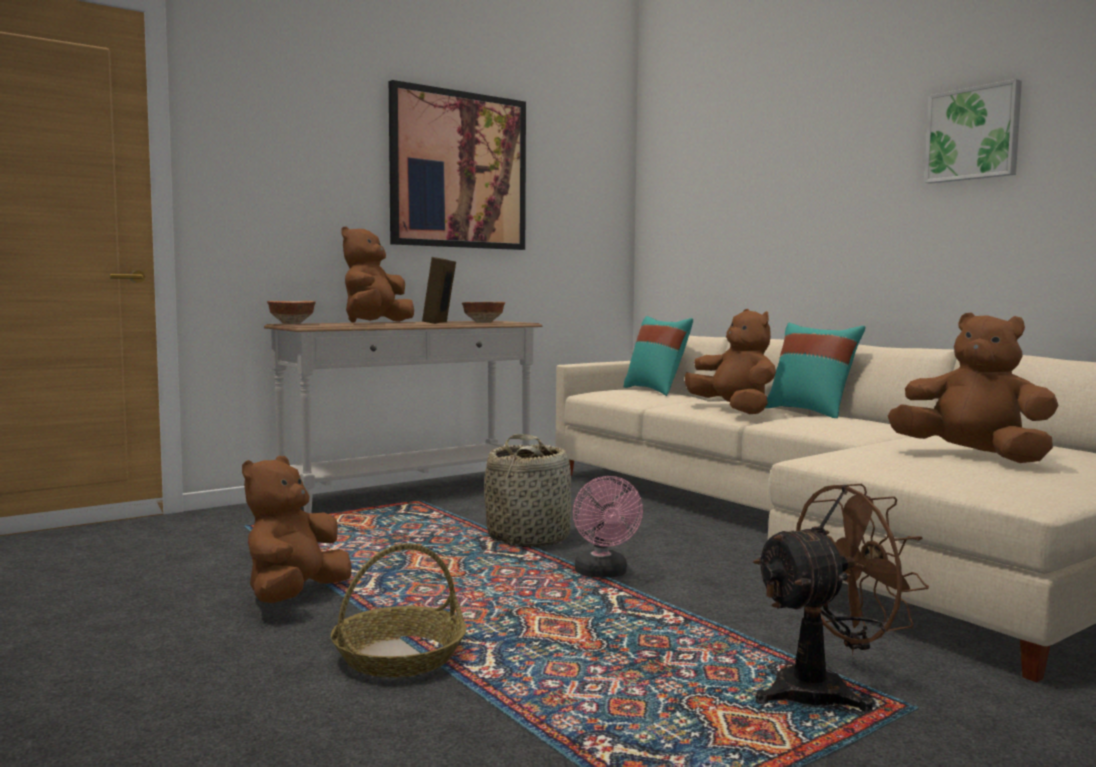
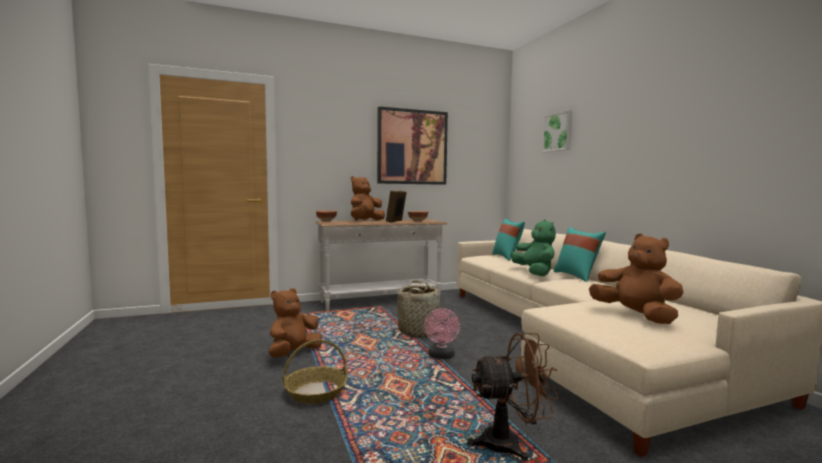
camera: 15 degrees right, 0 degrees up
brown plush toy [685,309,776,414] -> green plush toy [511,220,556,276]
picture [924,79,1022,184] -> picture moved to [542,110,573,152]

